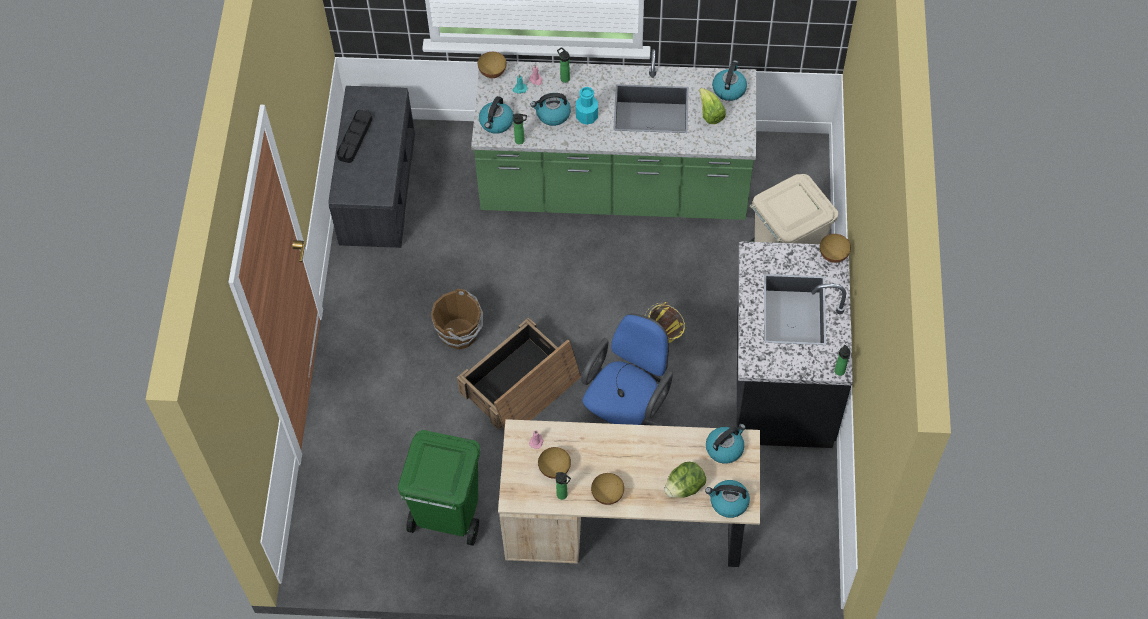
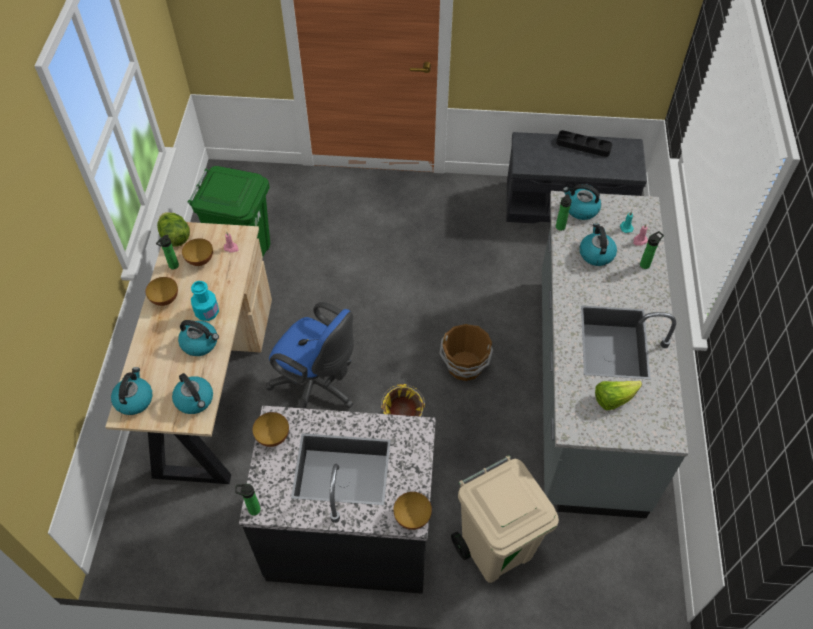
camera: 90 degrees right, 5 degrees down
brown bucket [431,289,483,350] -> brown bucket moved to [439,324,493,381]
crate [457,317,581,431] -> none
green counter [471,49,756,220] -> grey counter [542,191,688,518]
bowl [478,52,507,78] -> bowl moved to [252,412,289,447]
turquoise bottle [576,87,598,125] -> turquoise bottle moved to [191,281,219,321]
lettuce [664,462,706,498] -> lettuce moved to [157,212,190,247]
kettle [712,60,747,101] -> kettle moved to [178,320,219,356]

